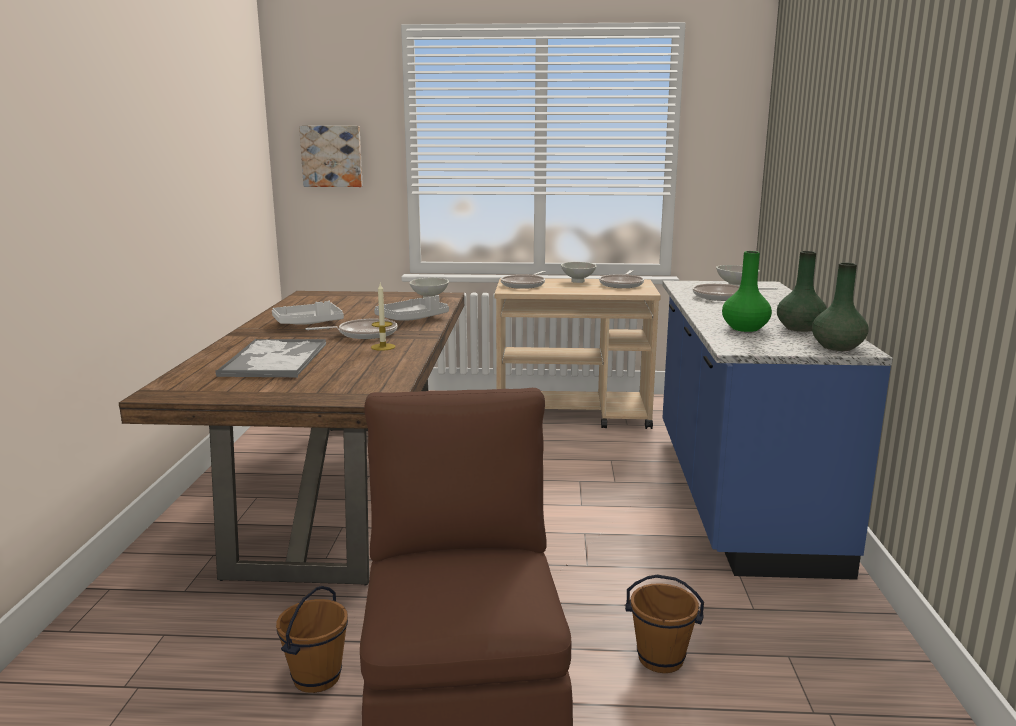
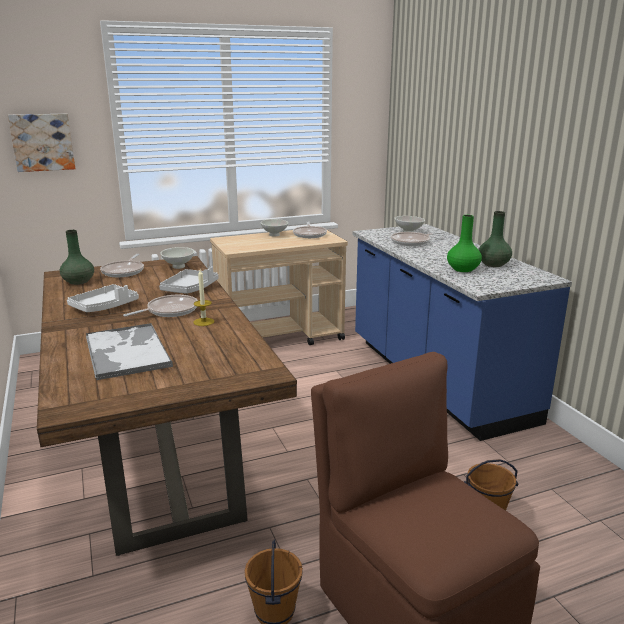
camera: 25 degrees left, 5 degrees up
frying pan [501,271,546,289] -> frying pan moved to [100,254,144,277]
green vase [812,263,869,351] -> green vase moved to [60,230,94,285]

